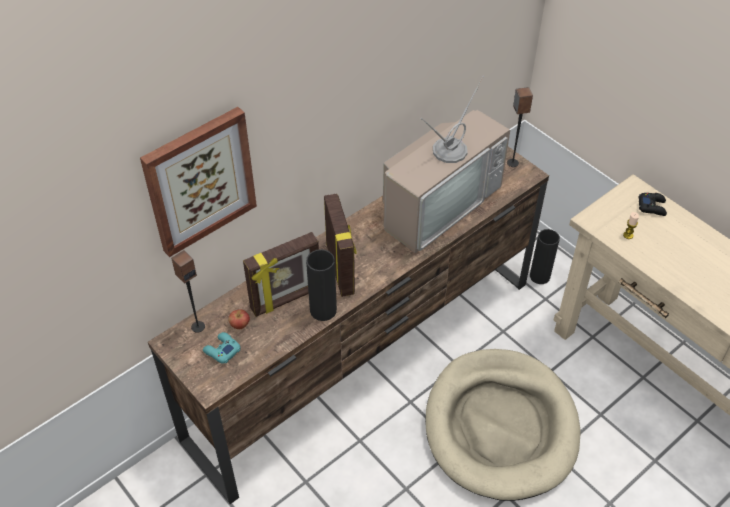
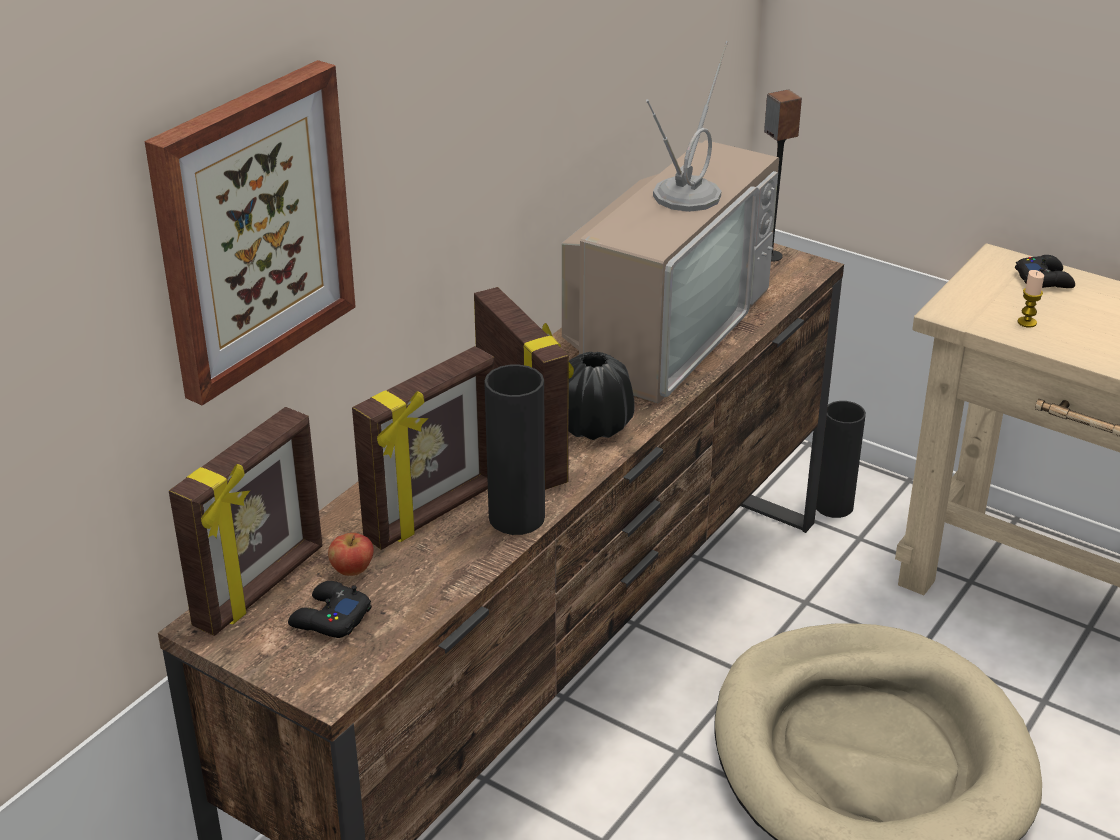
camera: 15 degrees left, 15 degrees down
speaker [171,250,205,333] -> picture frame [169,407,323,636]
turquoise game controller [203,332,240,364] -> black game controller [288,581,372,638]
none -> black vase [569,352,635,440]

